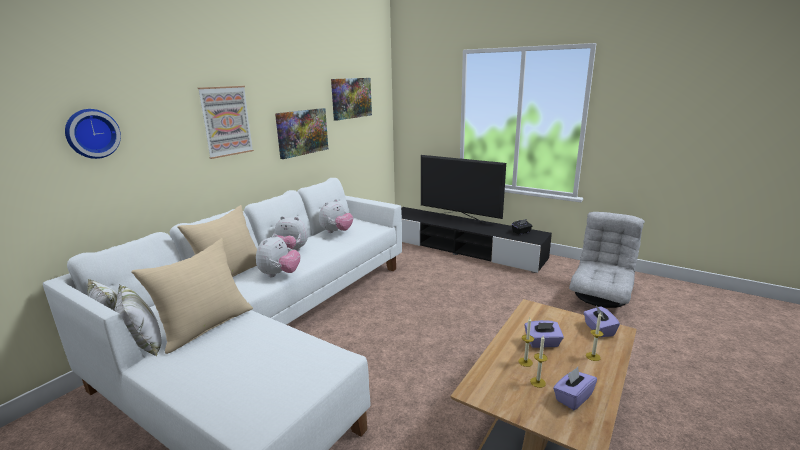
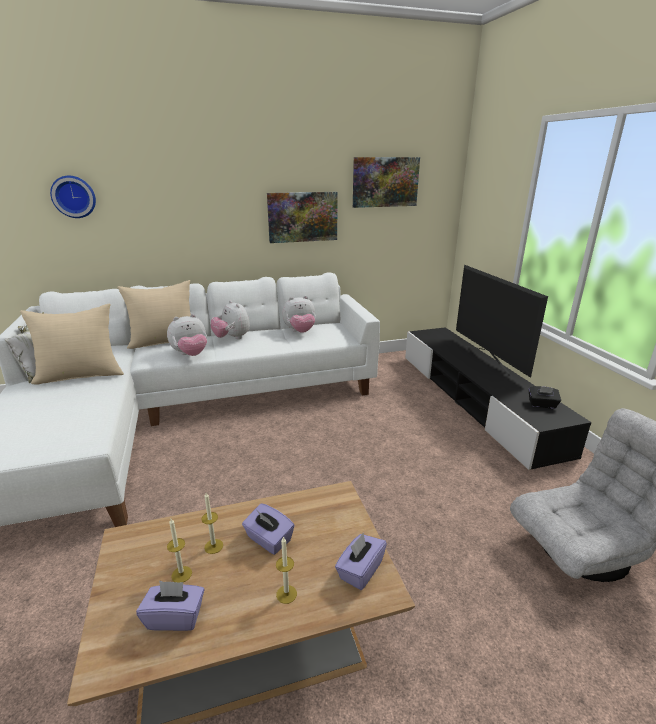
camera: 40 degrees right, 5 degrees up
picture [198,86,254,159] -> none

